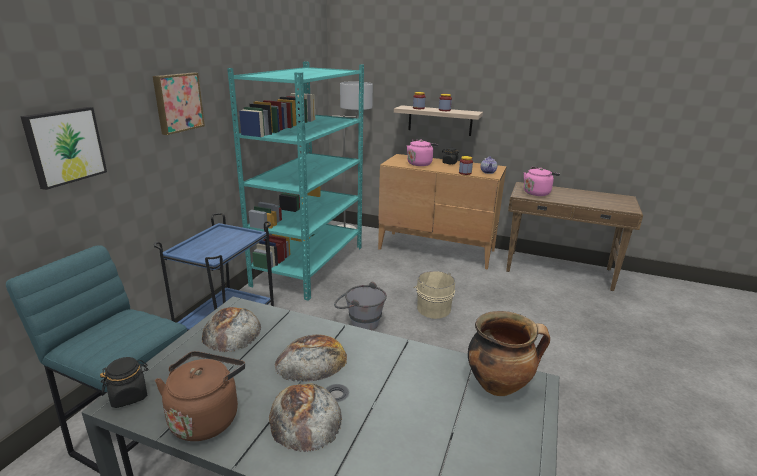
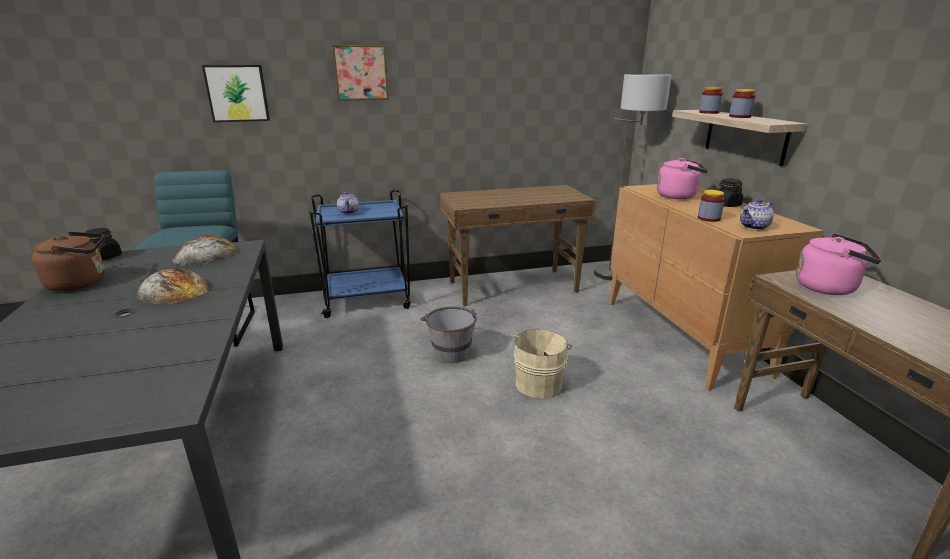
camera: 55 degrees right, 0 degrees up
turquoise bookcase [227,61,364,301] -> brown console table [440,185,596,306]
bread [269,383,342,452] -> none
cooking pot [468,311,550,396] -> none
none -> teapot [337,192,359,214]

